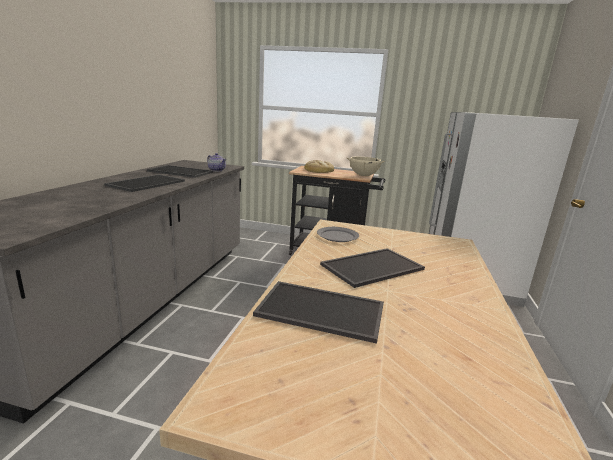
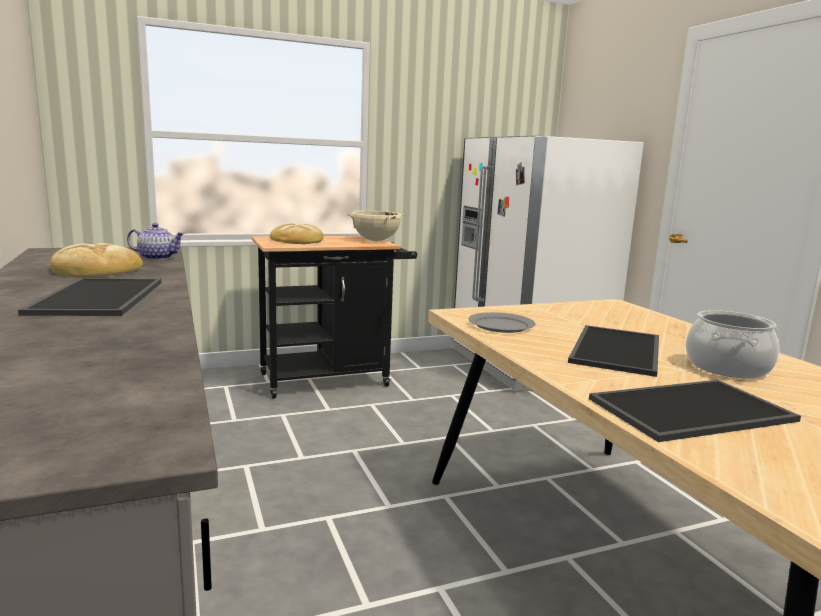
camera: 35 degrees left, 5 degrees down
tray [147,165,213,178] -> bread [50,243,143,277]
none -> cooking pot [686,310,779,378]

